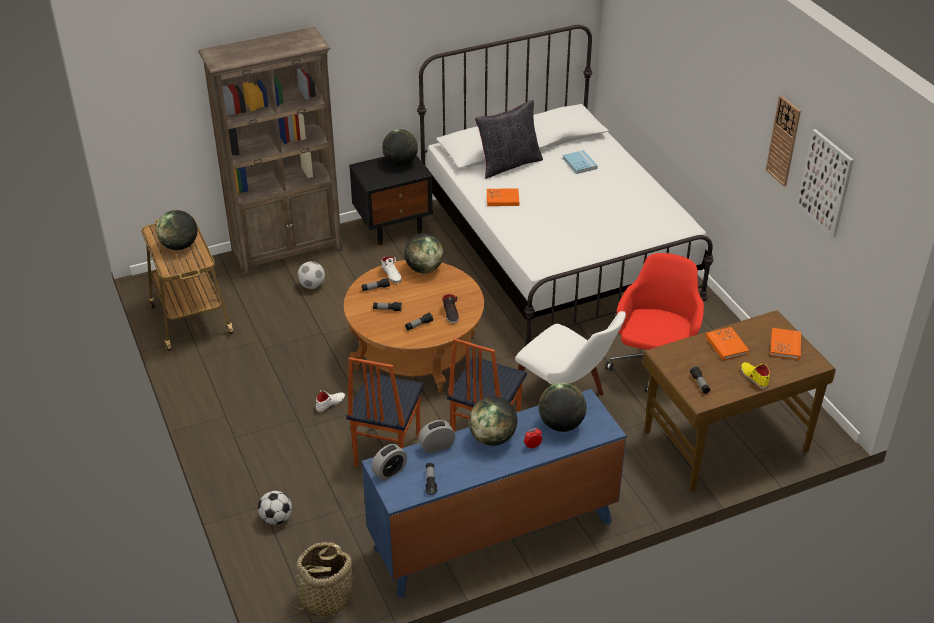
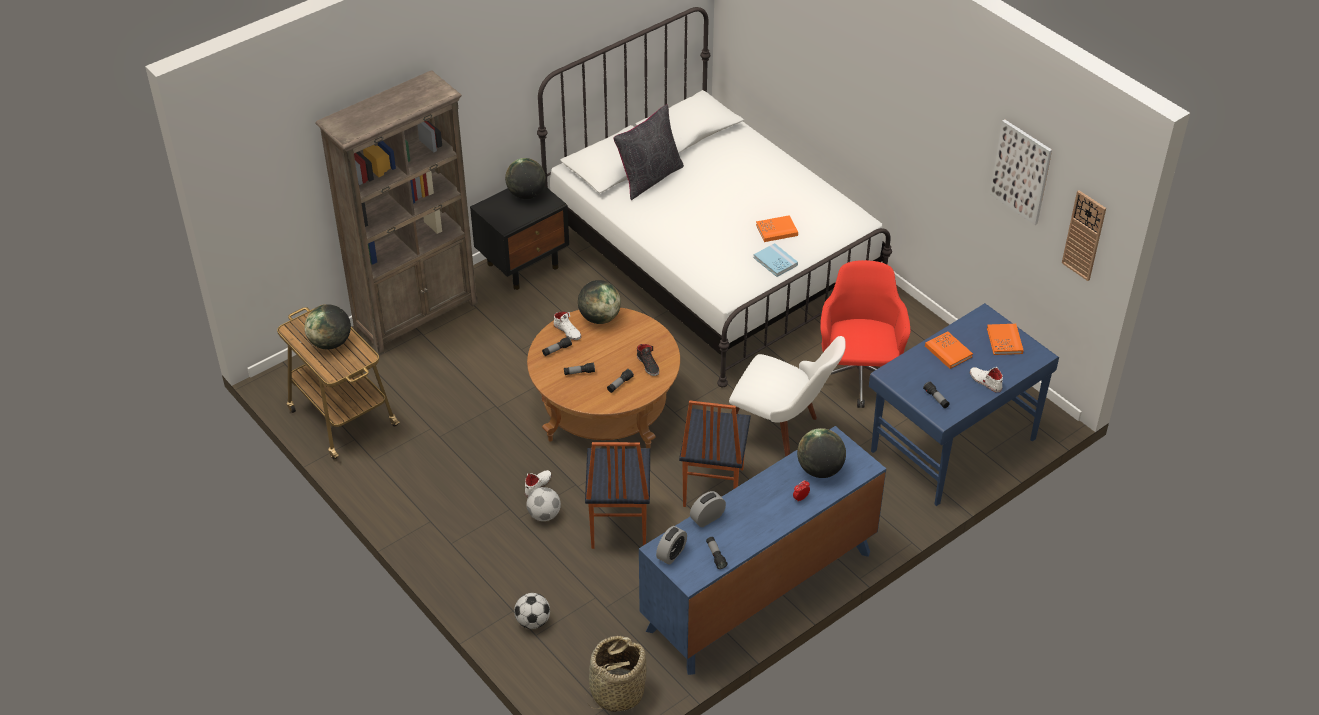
camera: 15 degrees left, 5 degrees up
football [297,261,325,289] -> football moved to [527,487,561,521]
globe [469,396,517,446] -> none
orange book [487,188,519,206] -> orange book moved to [756,215,798,242]
blue book [563,150,598,174] -> blue book moved to [753,243,798,277]
brown desk [642,310,836,492] -> blue desk [869,303,1059,506]
yellow shoe [741,362,770,389] -> white shoe [970,367,1003,392]
wall clock [766,95,801,187] -> wall clock moved to [1062,190,1106,281]

